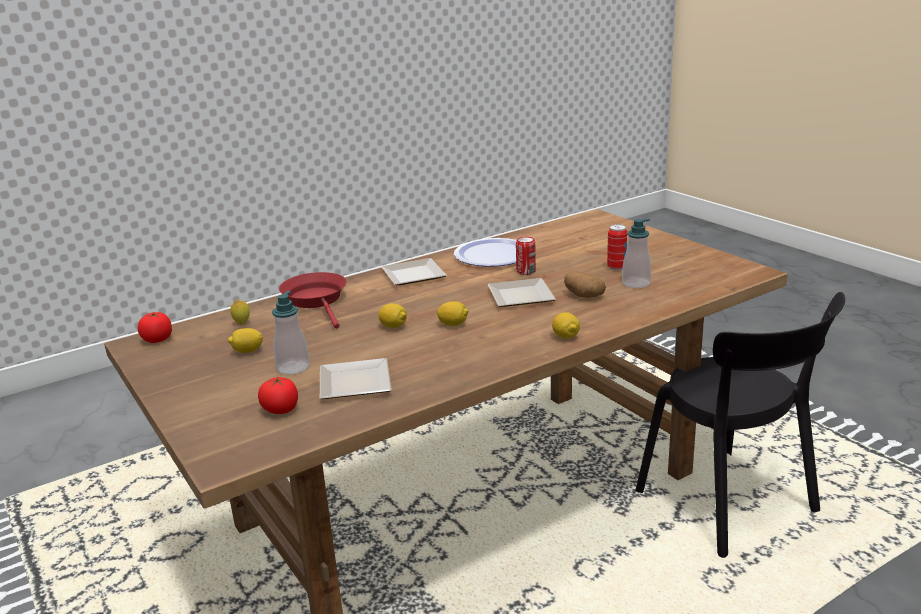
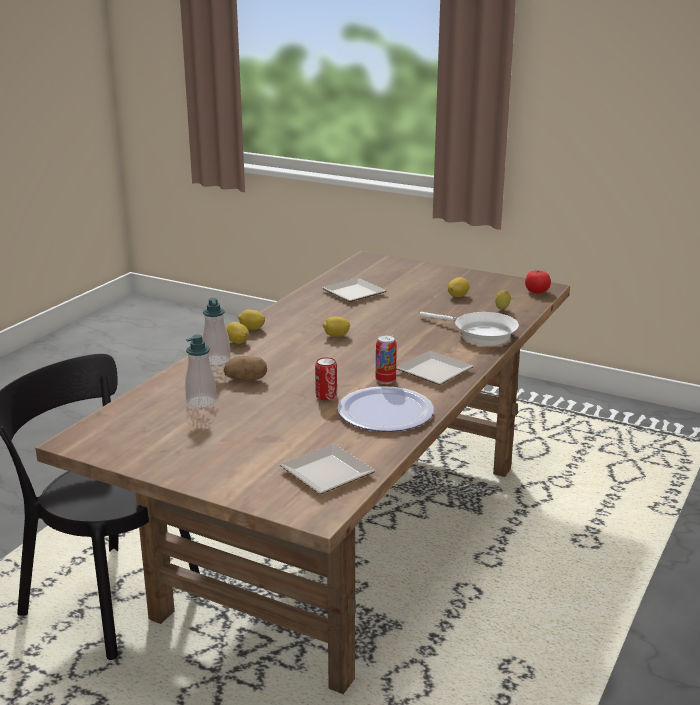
camera: 150 degrees right, 0 degrees up
tomato [258,376,298,414] -> none
soap dispenser [272,291,310,375] -> soap dispenser moved to [202,298,231,365]
red frying pan [279,272,347,328] -> white frying pan [419,312,519,345]
lemon [378,303,407,328] -> lemon moved to [238,310,265,330]
plate [488,278,556,307] -> plate moved to [280,444,376,494]
can [607,224,627,270] -> can moved to [376,335,397,384]

